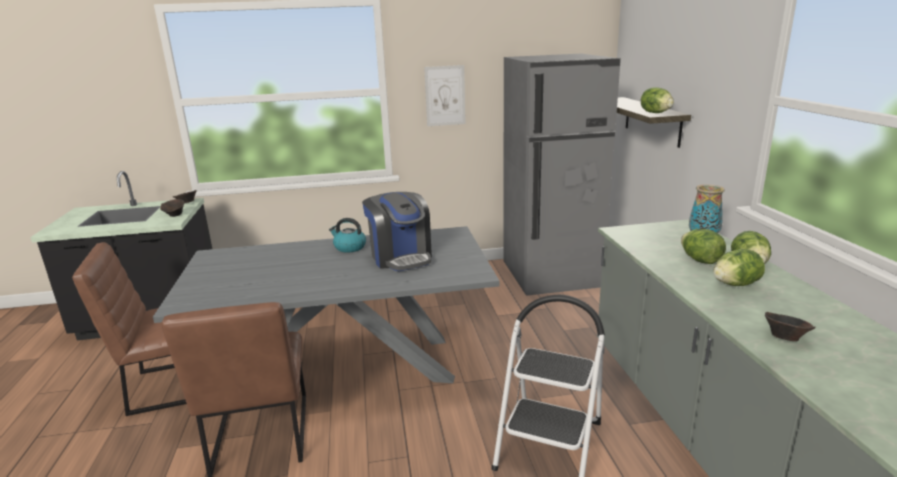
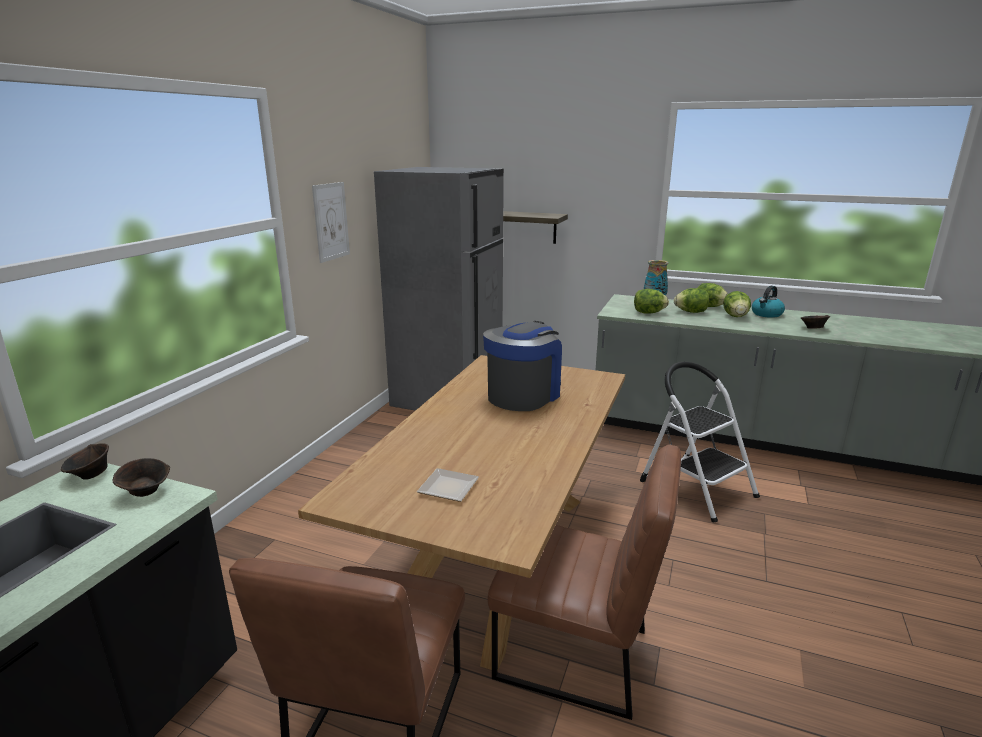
camera: 60 degrees left, 0 degrees up
grey dining table [153,226,500,383] -> brown dining table [298,355,625,670]
kettle [329,218,366,253] -> kettle moved to [752,286,785,318]
coffee machine [362,192,432,271] -> coffee machine turned 60 degrees counterclockwise [483,321,562,411]
lettuce [641,87,674,113] -> lettuce moved to [634,289,669,314]
none -> plate [416,468,479,502]

